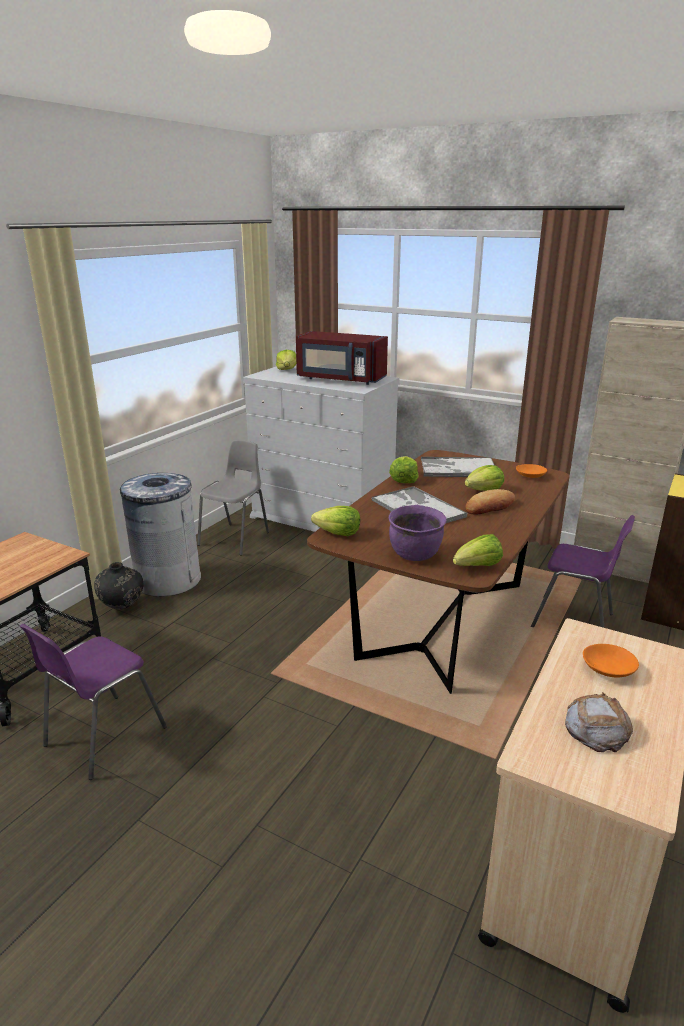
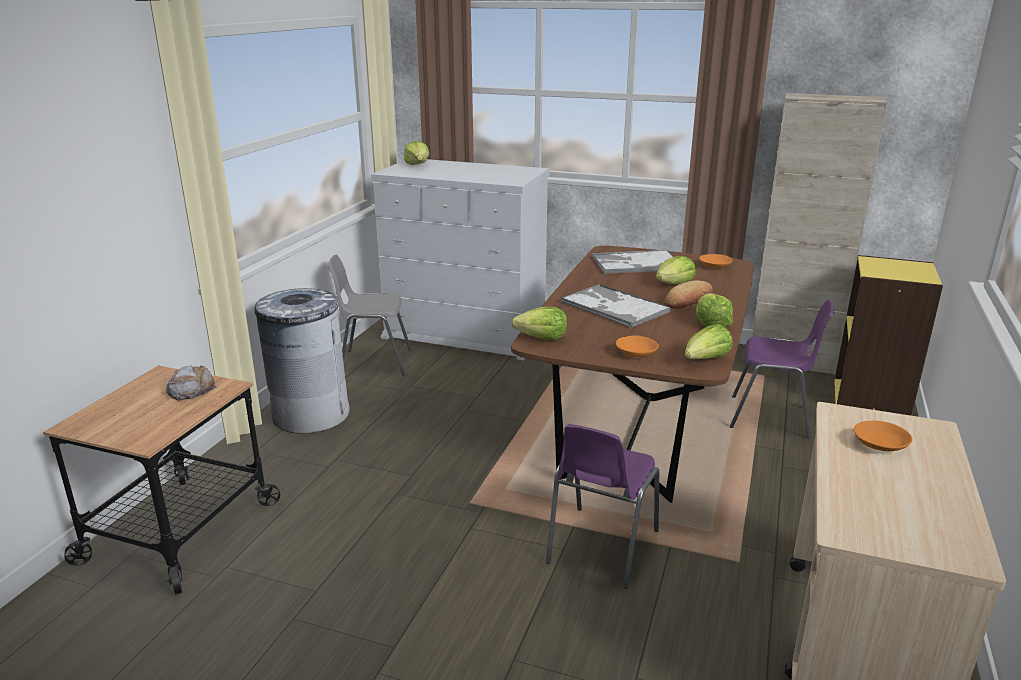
camera: 10 degrees left, 0 degrees up
purple chair [19,624,167,780] -> purple chair moved to [546,424,659,589]
black vase [94,562,143,610] -> none
grey chair [197,440,269,556] -> grey chair turned 105 degrees counterclockwise [328,255,412,376]
red microwave [296,331,388,385] -> none
lettuce [389,456,418,483] -> lettuce moved to [696,293,733,327]
purple cooking pot [389,505,446,561] -> orange bowl [616,335,659,357]
bread [565,692,633,752] -> bread moved to [166,365,216,400]

